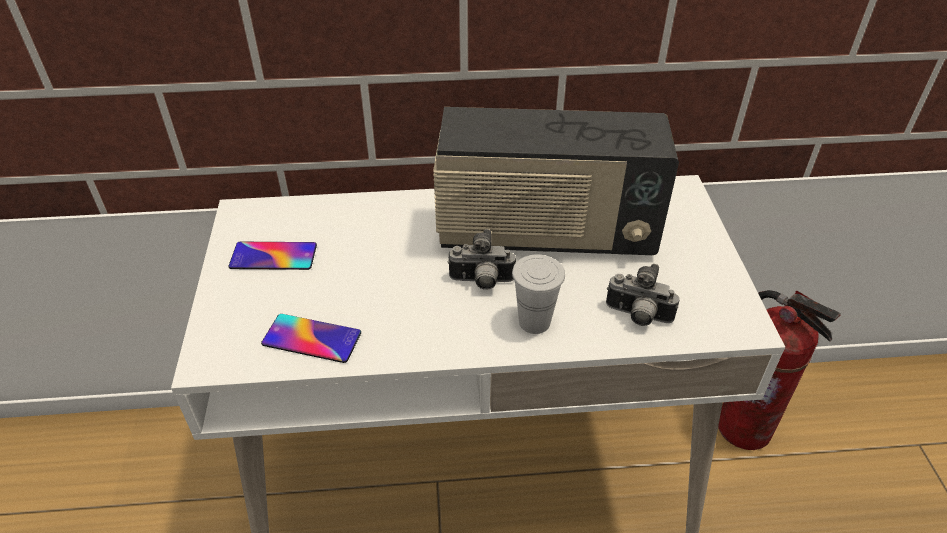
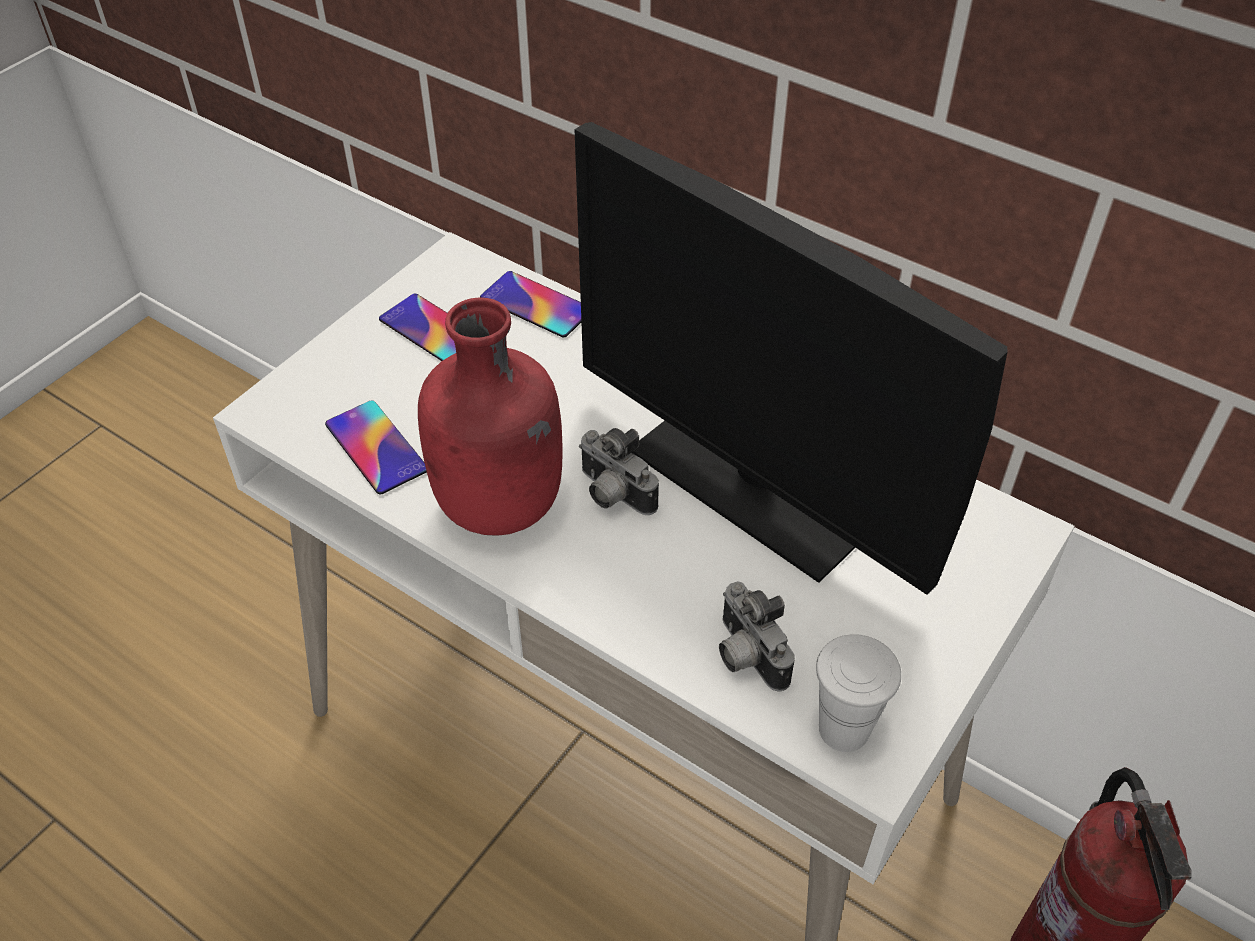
camera: 40 degrees right, 5 degrees up
radio [433,107,679,255] -> monitor [574,122,1007,595]
white cup [512,254,565,334] -> white cup moved to [816,634,901,752]
none -> red bottle [418,297,563,536]
none -> phone [480,271,581,337]

